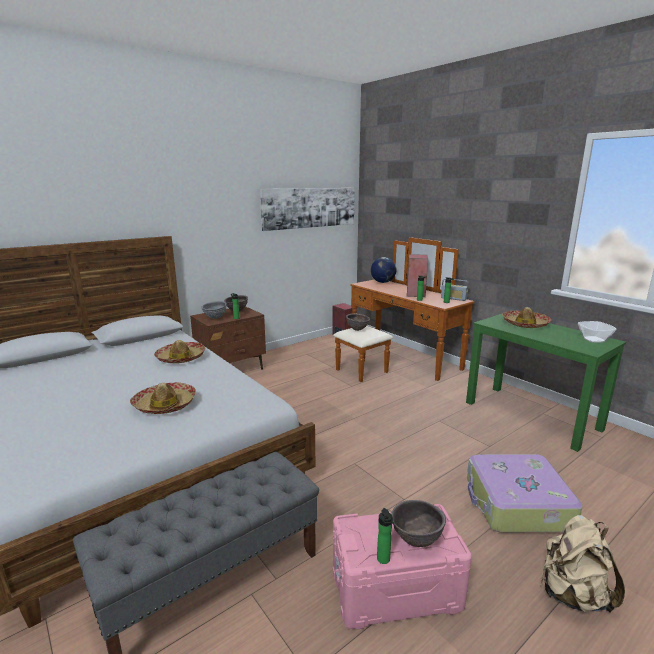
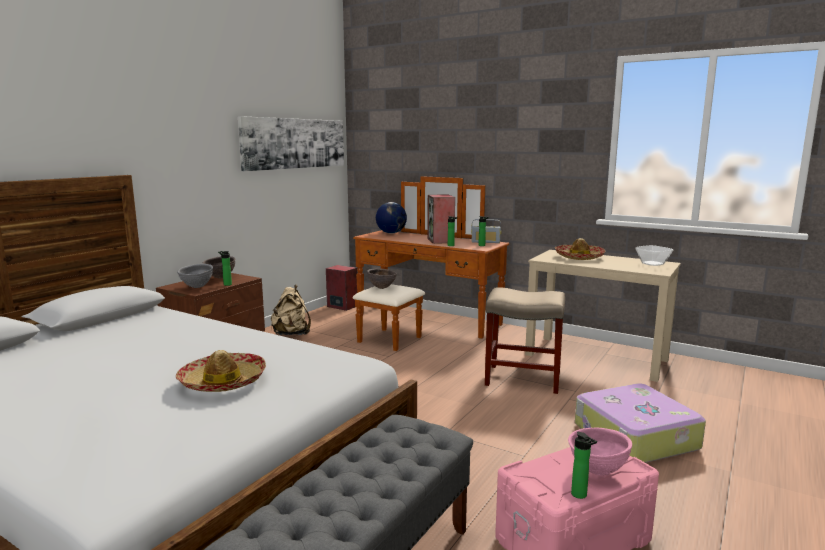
camera: 20 degrees left, 5 degrees down
hat [154,340,205,363] -> none
brown bowl [391,500,446,547] -> pink bowl [568,428,632,476]
green desk [466,313,626,452] -> beige desk [525,250,681,382]
beige backpack [541,515,625,613] -> beige backpack moved to [271,285,311,335]
none -> beige stool [485,287,565,394]

